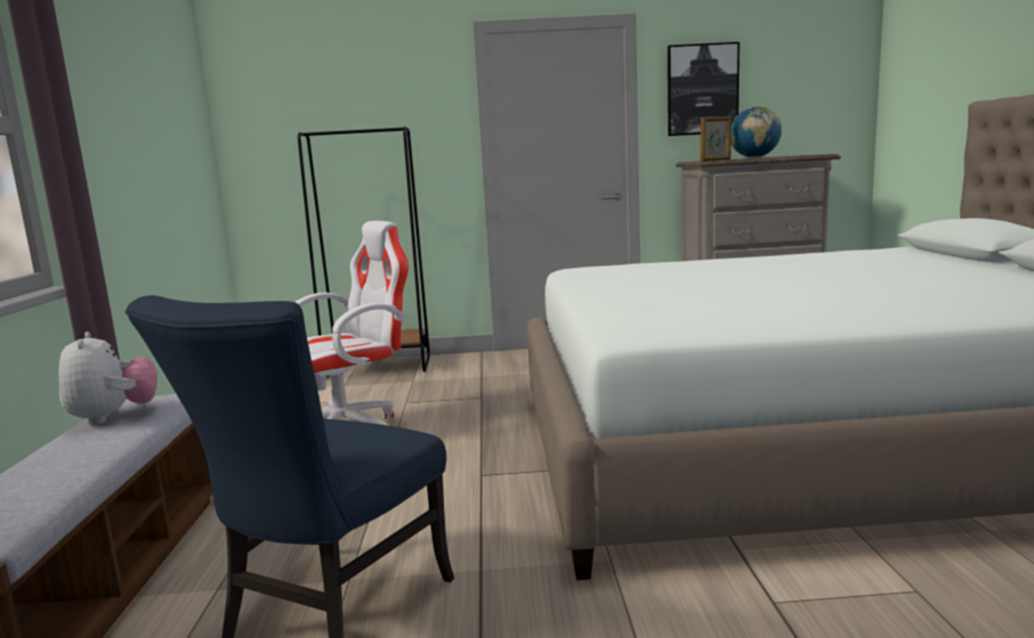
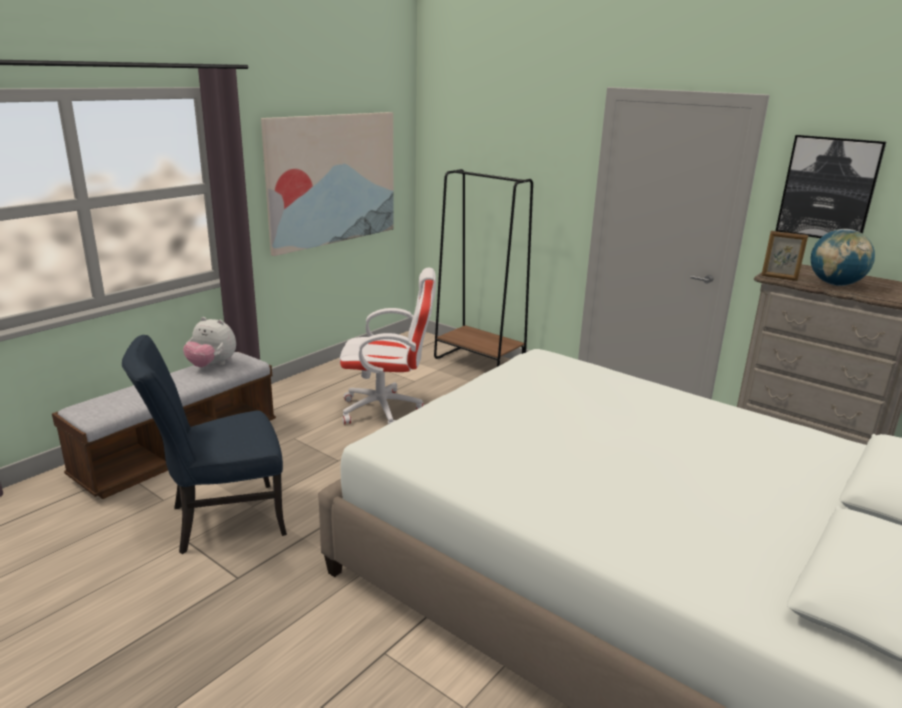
camera: 40 degrees right, 10 degrees up
plush toy [59,332,157,425] -> plush toy turned 90 degrees clockwise [183,317,236,367]
none -> picture [261,112,394,256]

